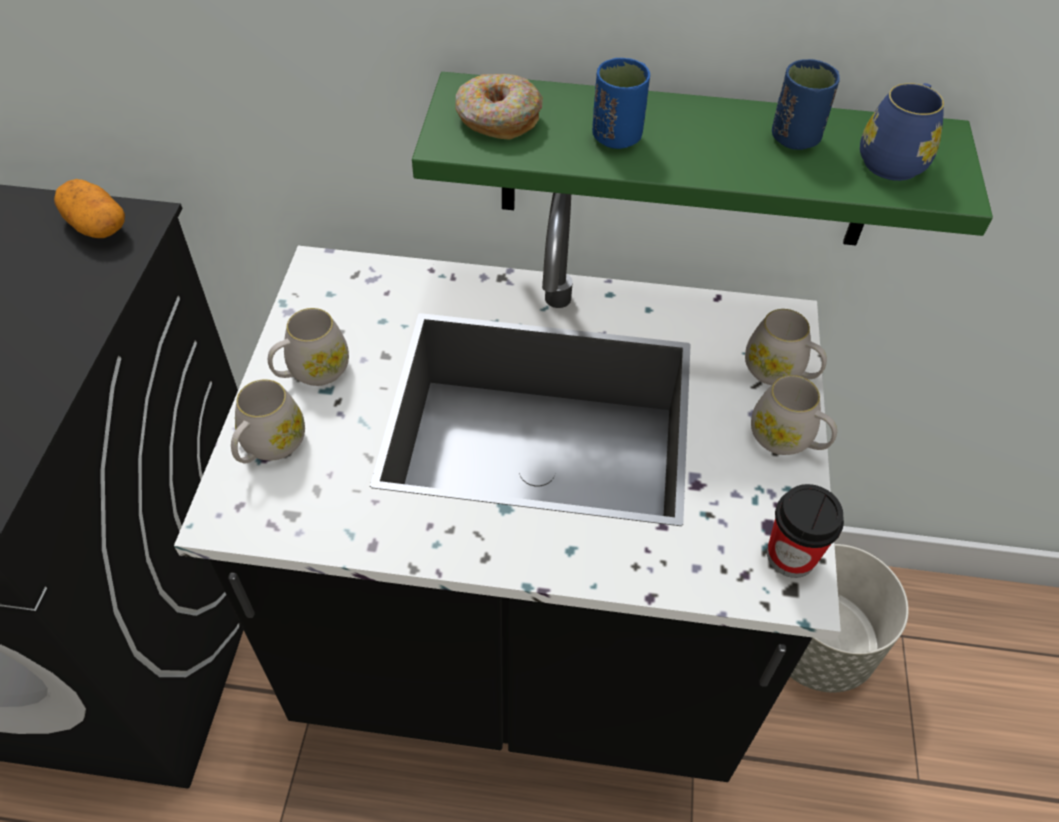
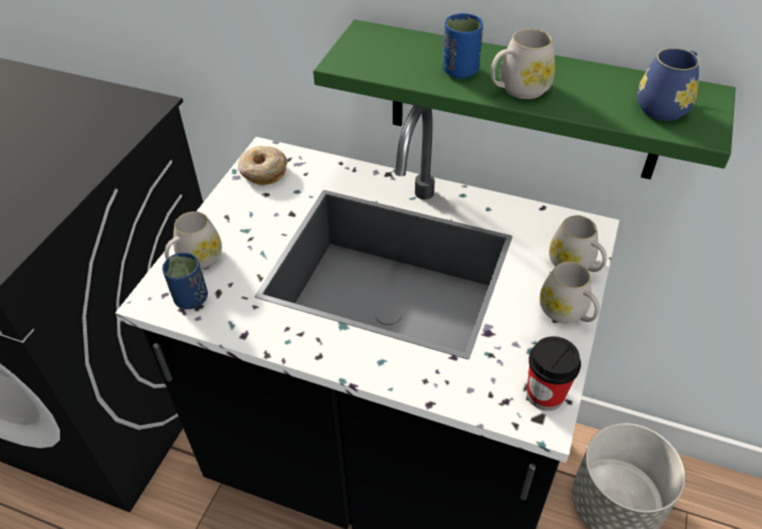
camera: 15 degrees right, 5 degrees down
potato [54,179,125,238] -> none
white mug [268,308,349,386] -> white mug moved to [490,29,555,99]
donut [455,74,543,140] -> donut moved to [238,146,287,186]
blue cup [772,59,840,150] -> blue cup moved to [162,252,208,309]

